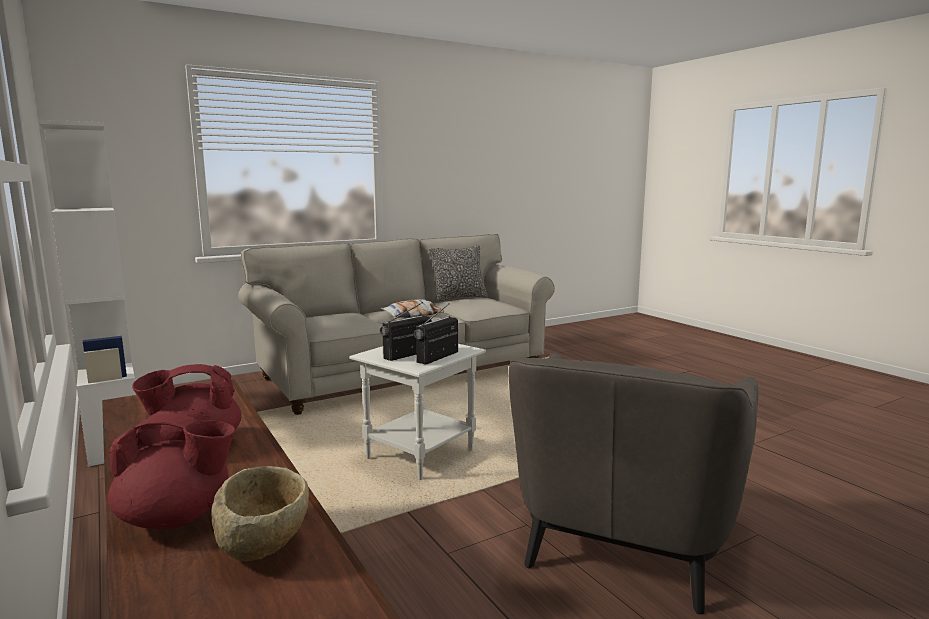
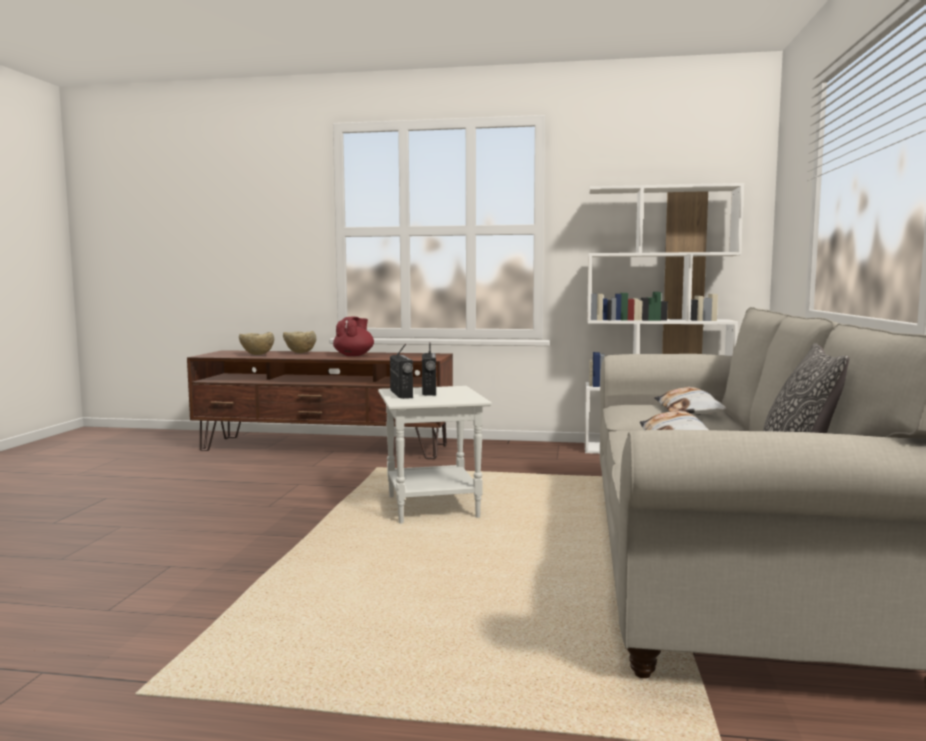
camera: 130 degrees right, 5 degrees down
red teapot [108,413,235,529] -> beige bowl [283,331,316,353]
grey armchair [509,353,759,614] -> none
none -> pillow [654,387,726,415]

